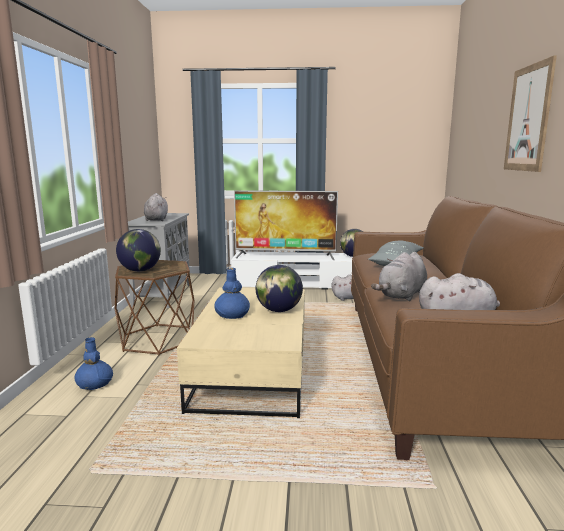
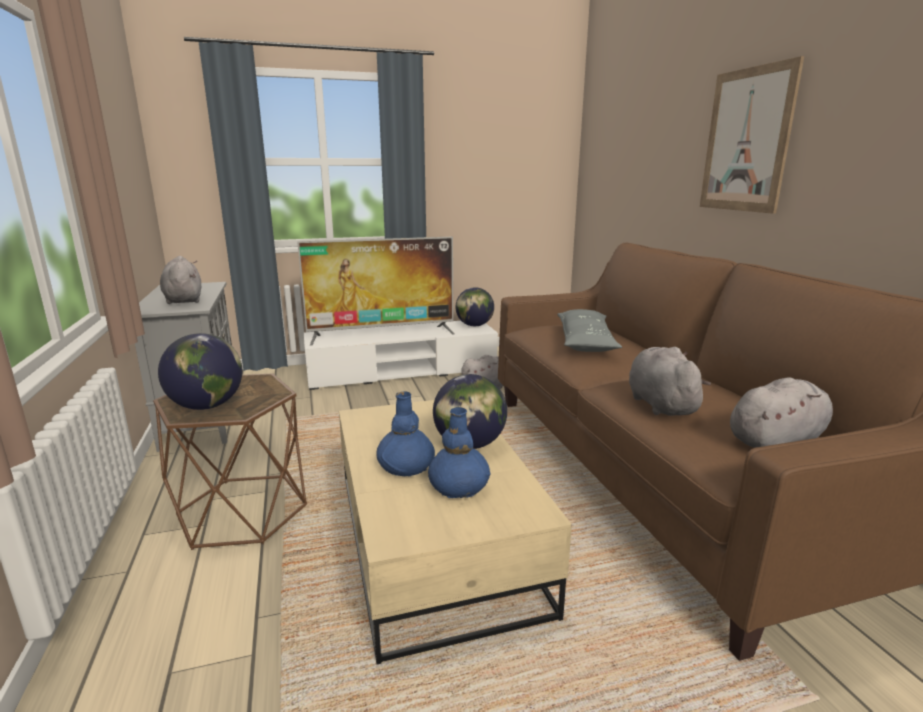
camera: 20 degrees left, 5 degrees up
blue vase [75,337,113,390] -> blue vase moved to [428,407,491,498]
grey plush toy [371,252,427,301] -> grey plush toy turned 150 degrees clockwise [629,347,711,416]

